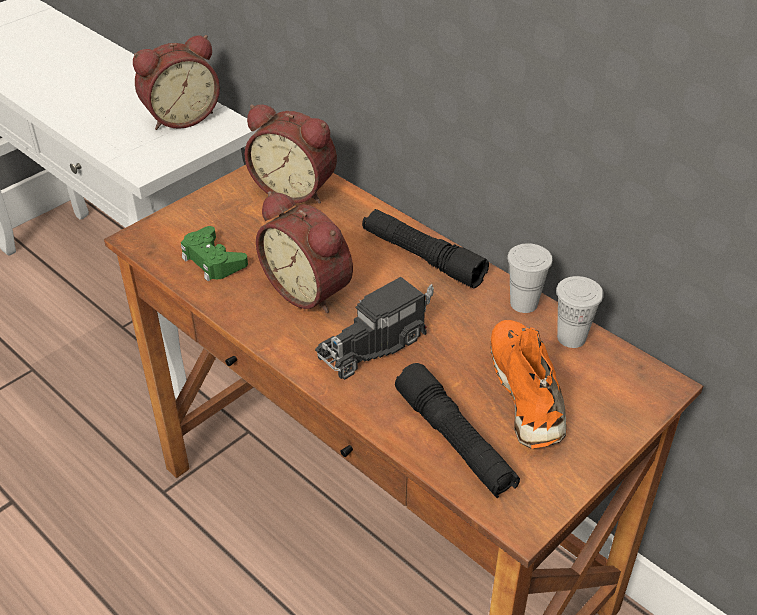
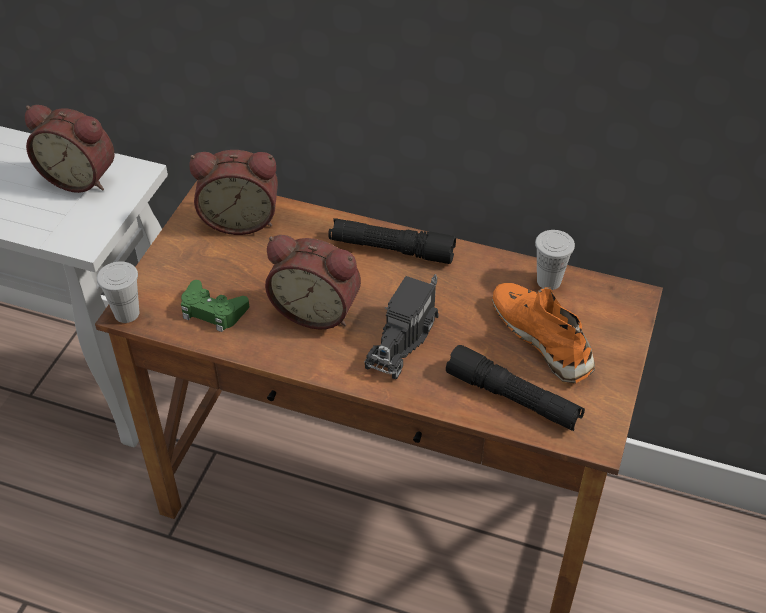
camera: 25 degrees left, 5 degrees up
alarm clock [133,35,220,130] -> alarm clock turned 75 degrees clockwise [25,105,114,193]
white cup [507,243,553,313] -> white cup moved to [97,261,139,323]

